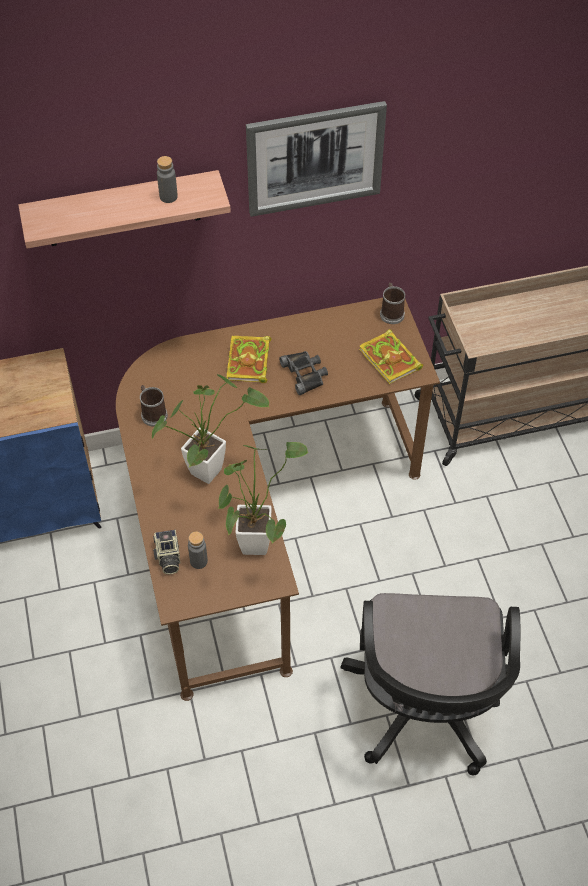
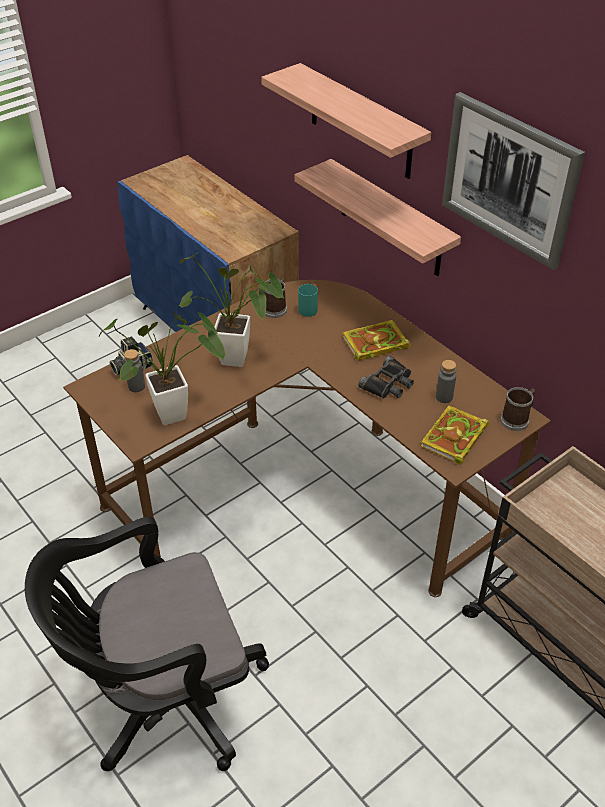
camera: 65 degrees right, 10 degrees down
grey bottle [157,156,178,203] -> grey bottle moved to [436,360,456,403]
none -> shelf [294,159,461,276]
none -> turquoise mug [298,284,318,317]

